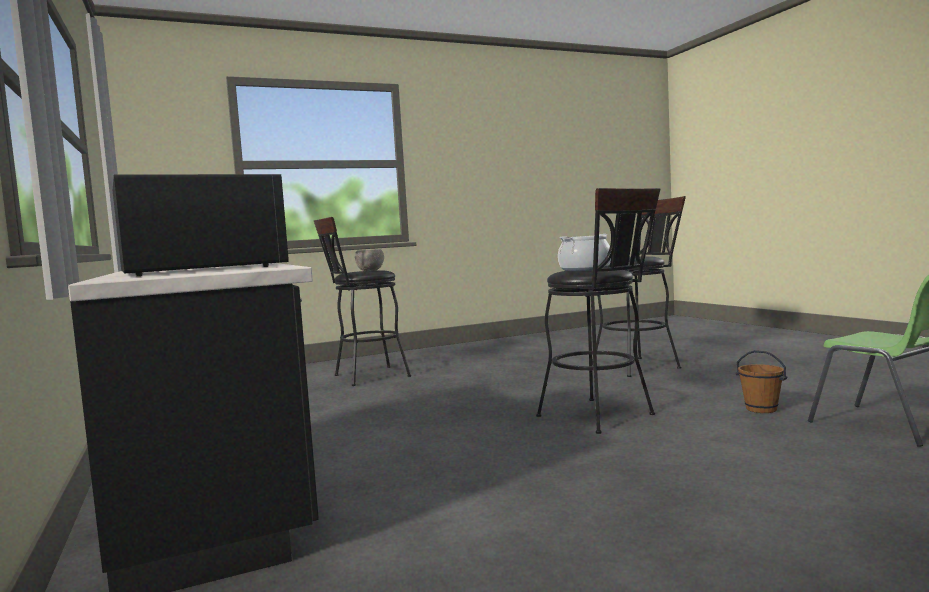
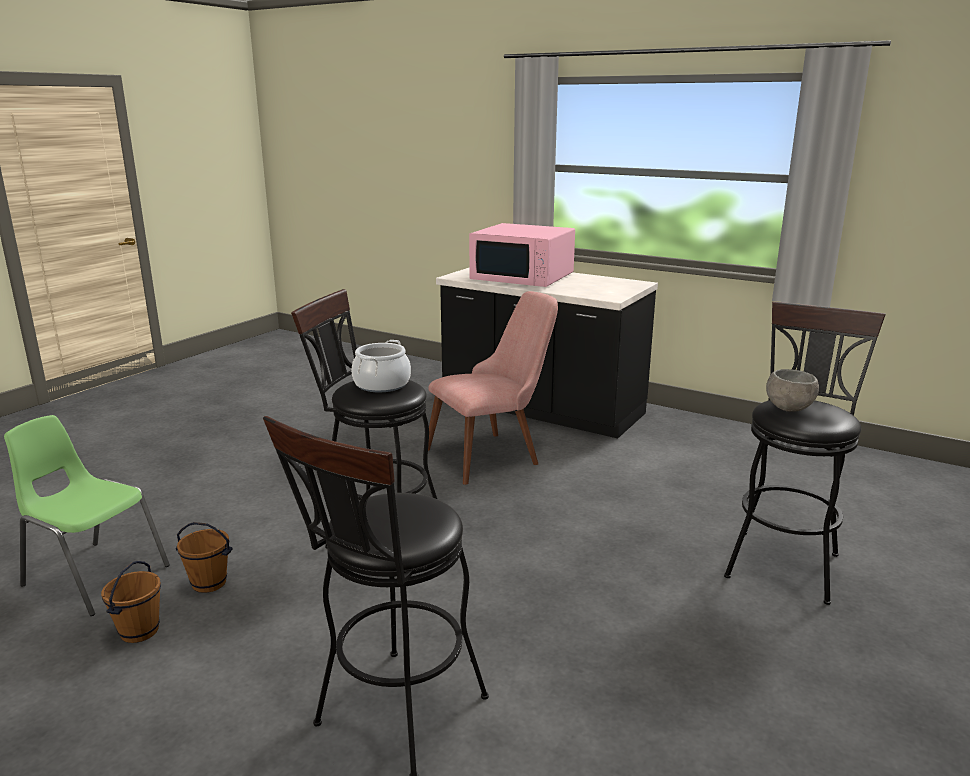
camera: 145 degrees right, 15 degrees up
black microwave [113,174,289,276] -> pink microwave [469,223,575,287]
none -> brown bucket [101,561,161,643]
none -> pink chair [428,291,558,485]

